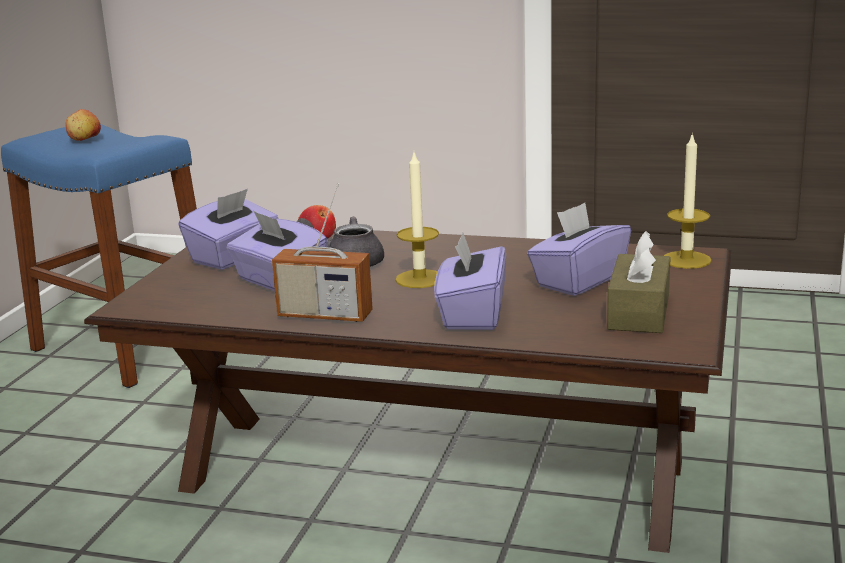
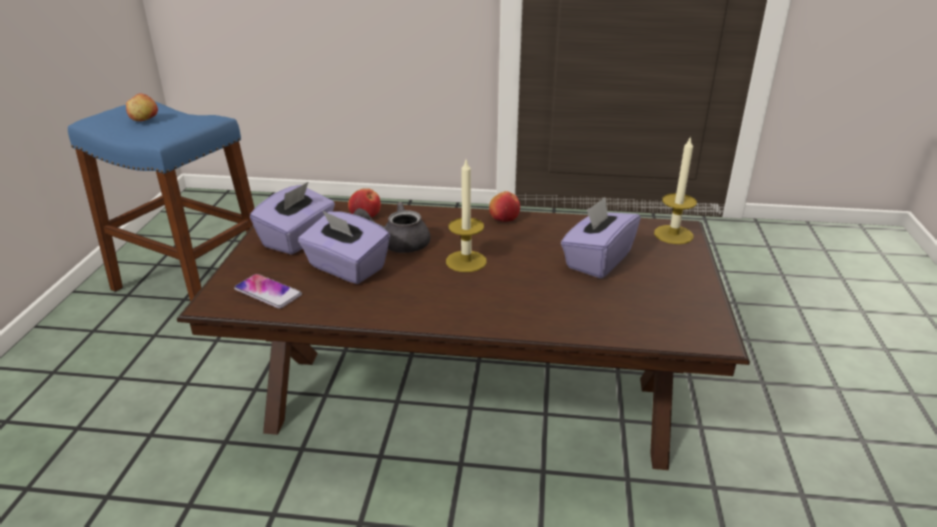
camera: 10 degrees left, 10 degrees up
radio [272,183,373,322] -> none
purple tissue box [434,232,506,330] -> none
brown tissue box [607,231,671,333] -> none
none -> phone [234,274,302,309]
none -> apple [489,191,520,222]

